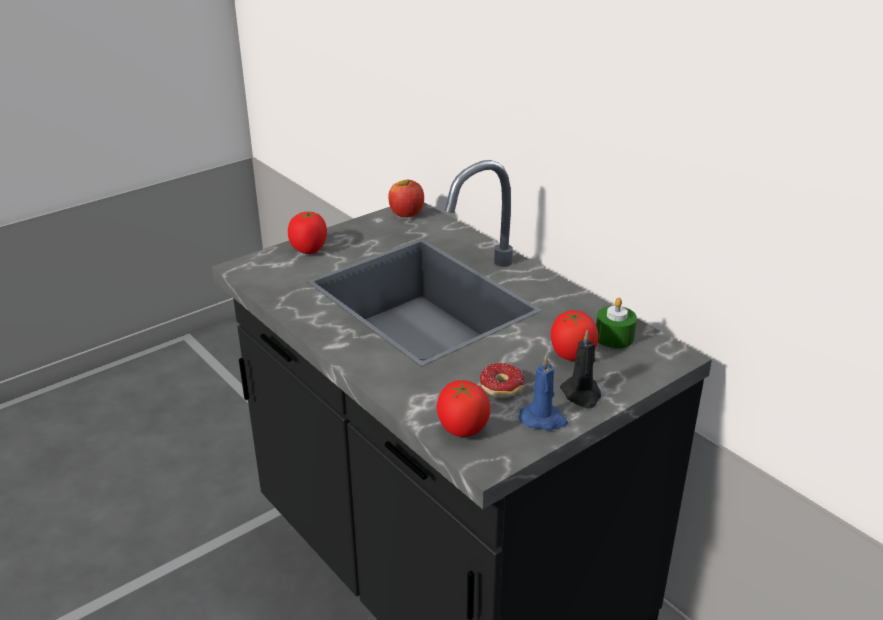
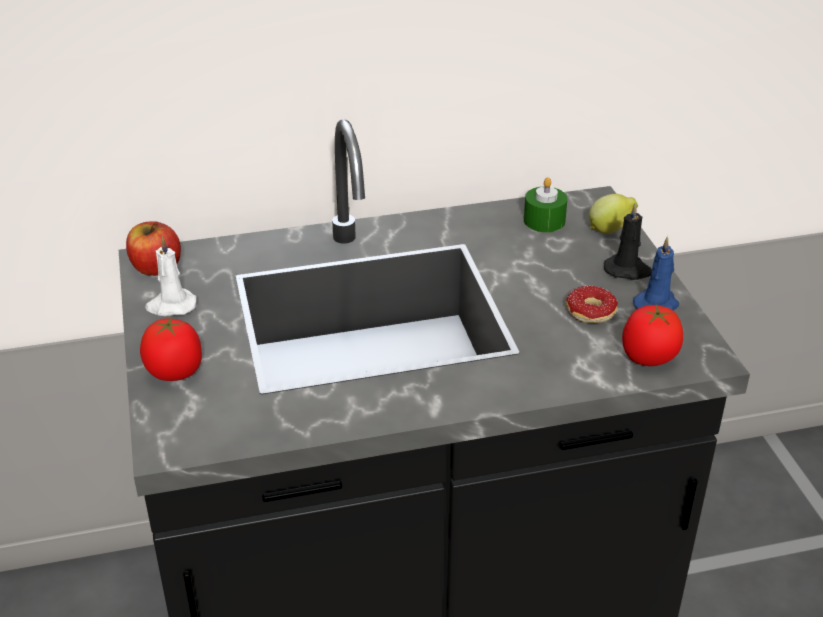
camera: 65 degrees left, 5 degrees up
tomato [550,310,598,361] -> none
none -> white candle [145,236,197,316]
none -> lemon [589,194,638,234]

